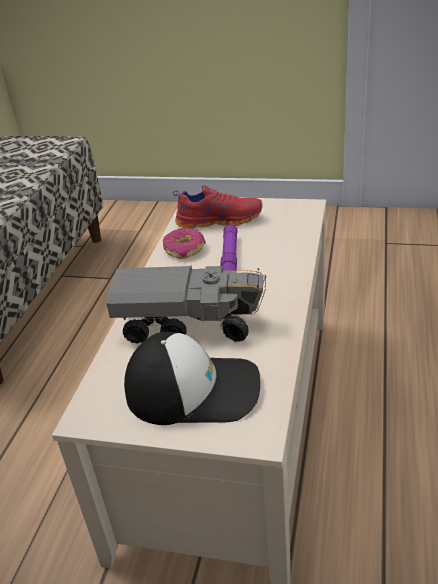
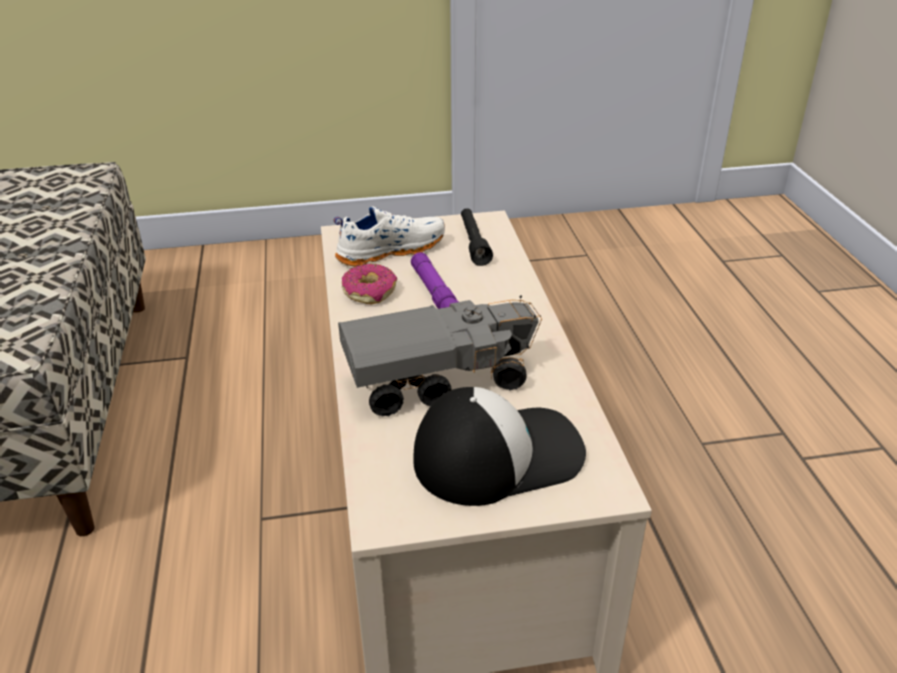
camera: 25 degrees left, 0 degrees up
red shoe [173,185,263,229] -> white shoe [334,207,445,266]
none -> black flashlight [461,208,493,266]

